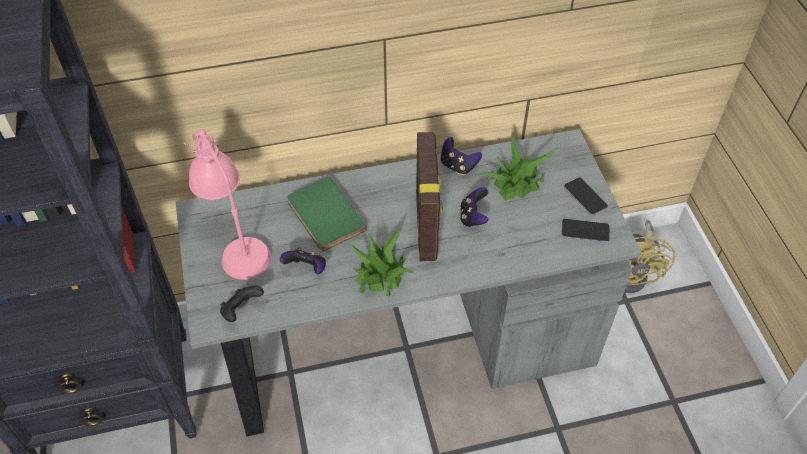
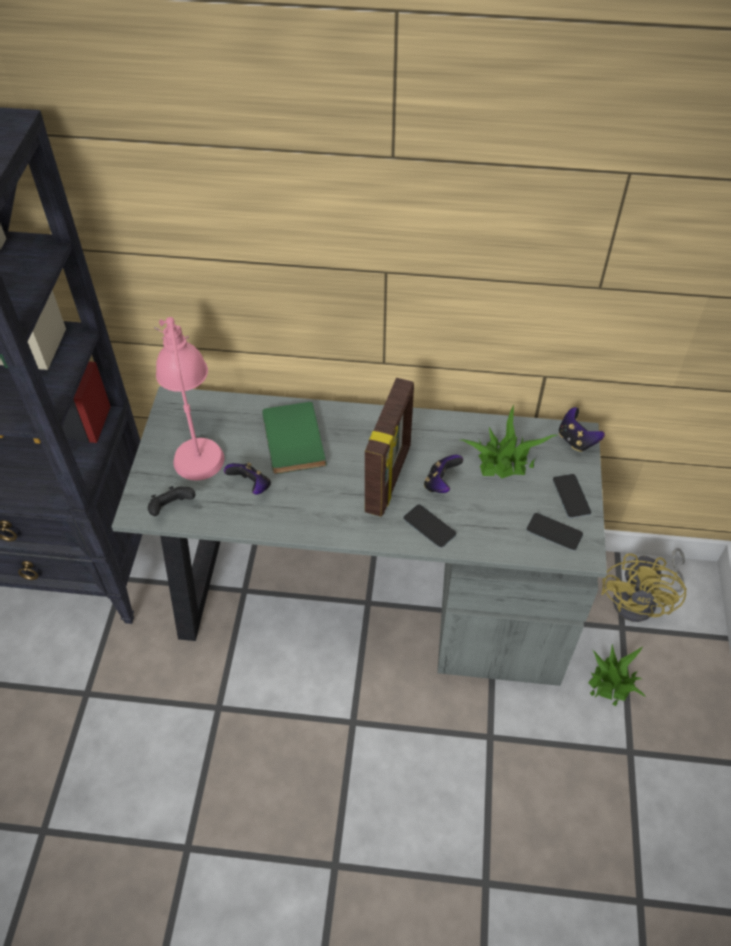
camera: 20 degrees right, 0 degrees up
potted plant [349,226,414,297] -> potted plant moved to [588,644,646,706]
game controller [441,137,482,175] -> game controller moved to [559,407,605,452]
none -> phone [403,504,456,548]

